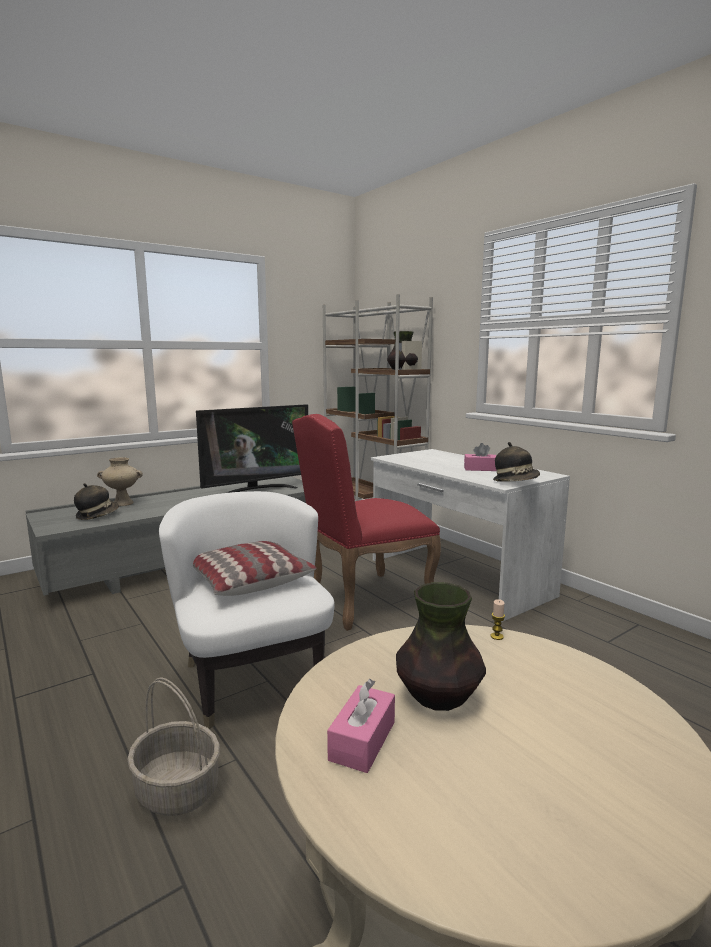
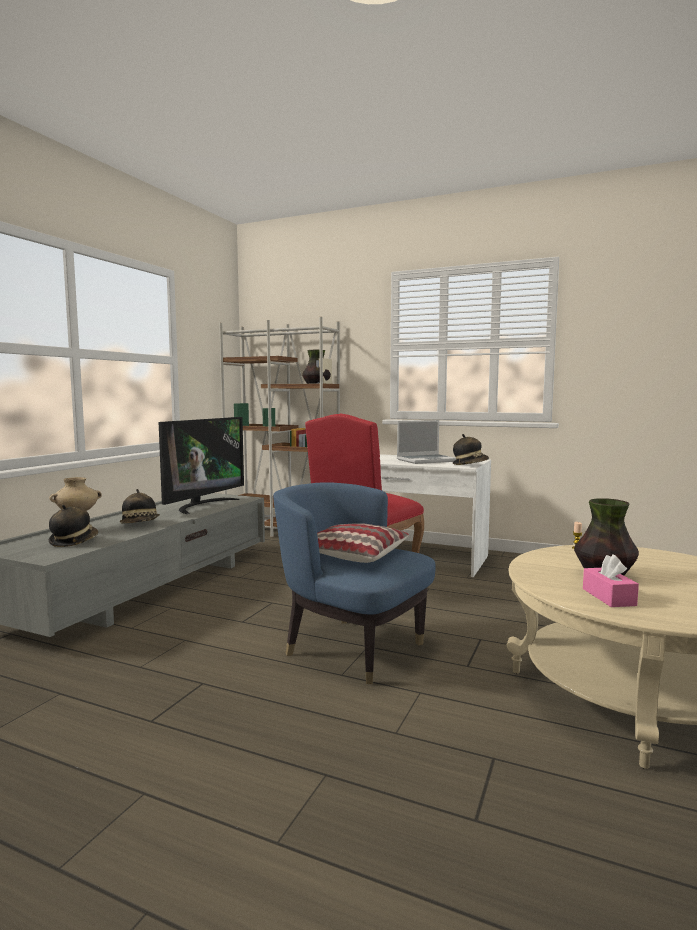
camera: 30 degrees left, 5 degrees down
basket [127,677,220,816] -> none
white armchair [159,491,335,729] -> blue armchair [273,482,436,684]
pink tissue box [464,443,497,471] -> laptop [397,420,456,464]
none -> hat [119,489,160,524]

